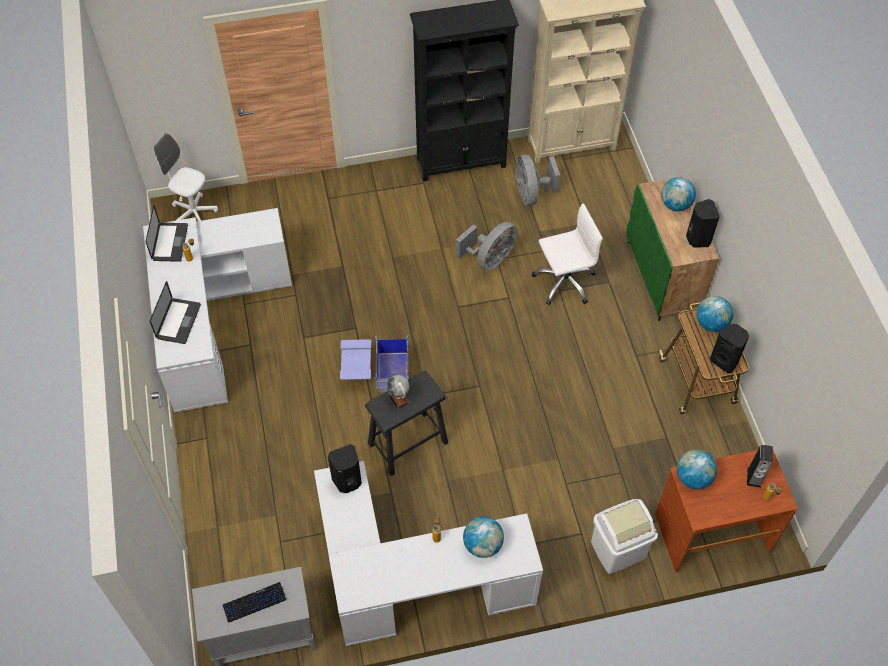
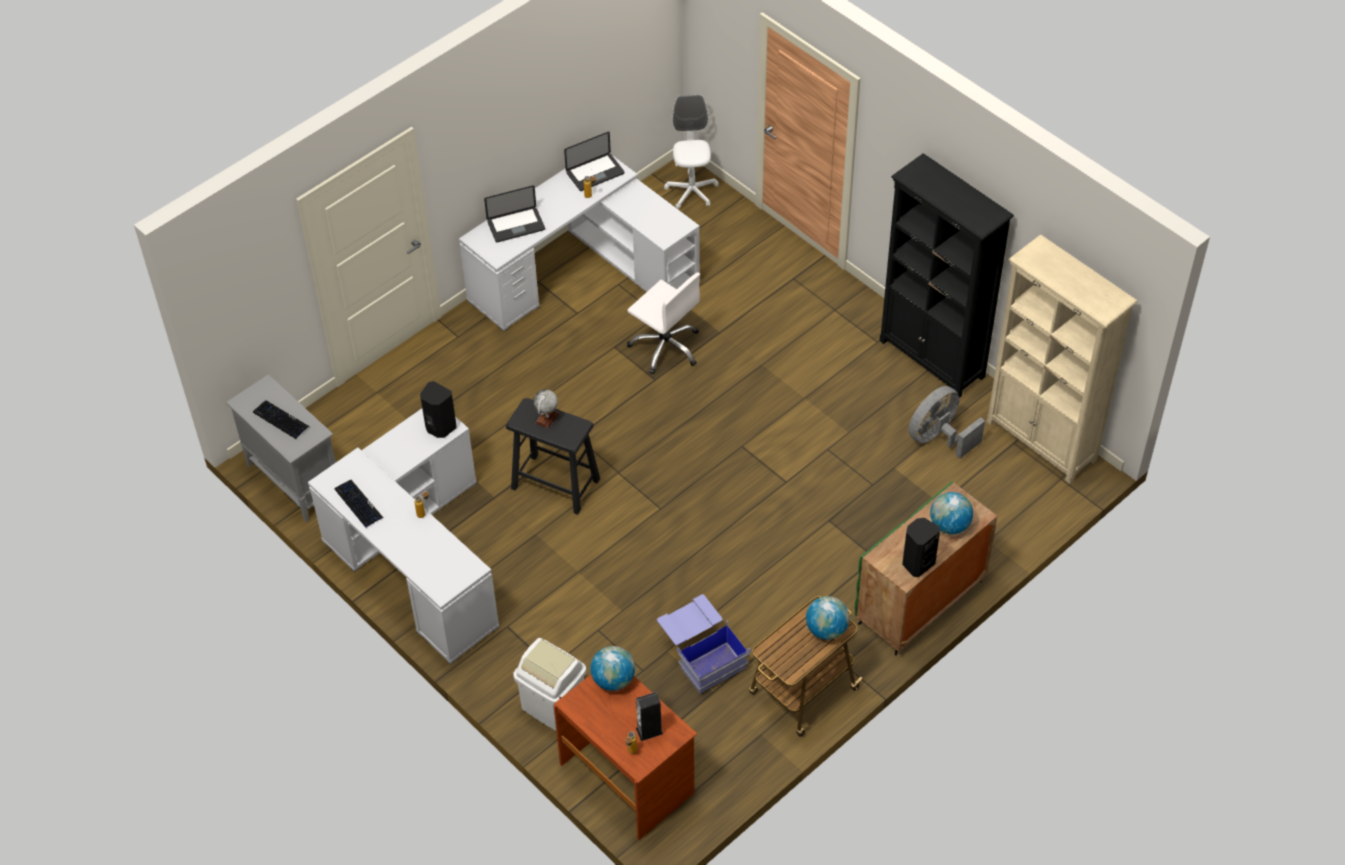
camera: 60 degrees right, 5 degrees down
blue storage box [340,336,409,392] -> blue storage box moved to [657,594,750,694]
grey fan [456,222,518,270] -> none
globe [463,516,504,558] -> none
white office chair [532,203,603,305] -> white office chair moved to [627,272,700,374]
black speaker [710,323,749,373] -> none
none -> keyboard [334,480,383,527]

